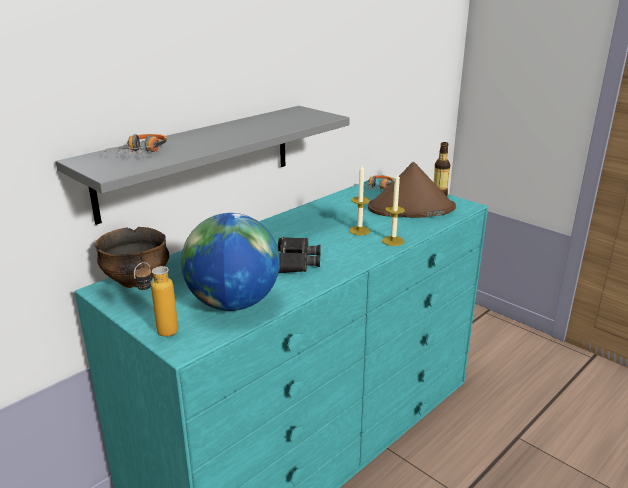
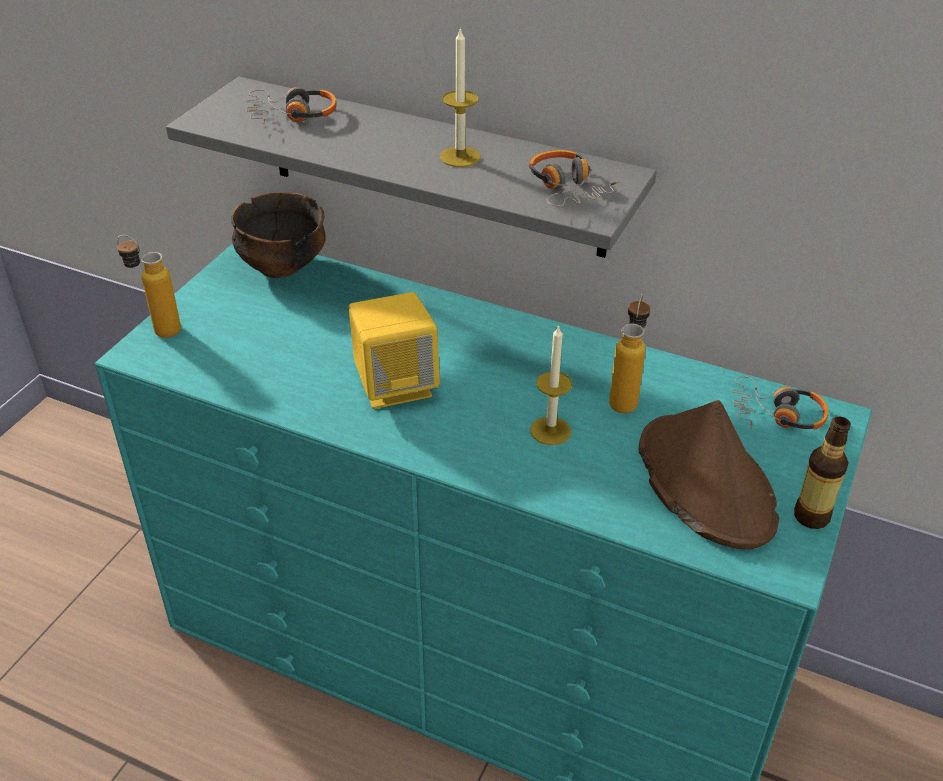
camera: 70 degrees right, 15 degrees up
globe [181,213,280,311] -> none
black binoculars [278,237,321,273] -> yellow speaker [349,292,440,409]
candle [382,172,405,246] -> candle moved to [440,27,481,167]
none -> headphones [529,150,620,206]
none -> bottle [609,294,650,413]

